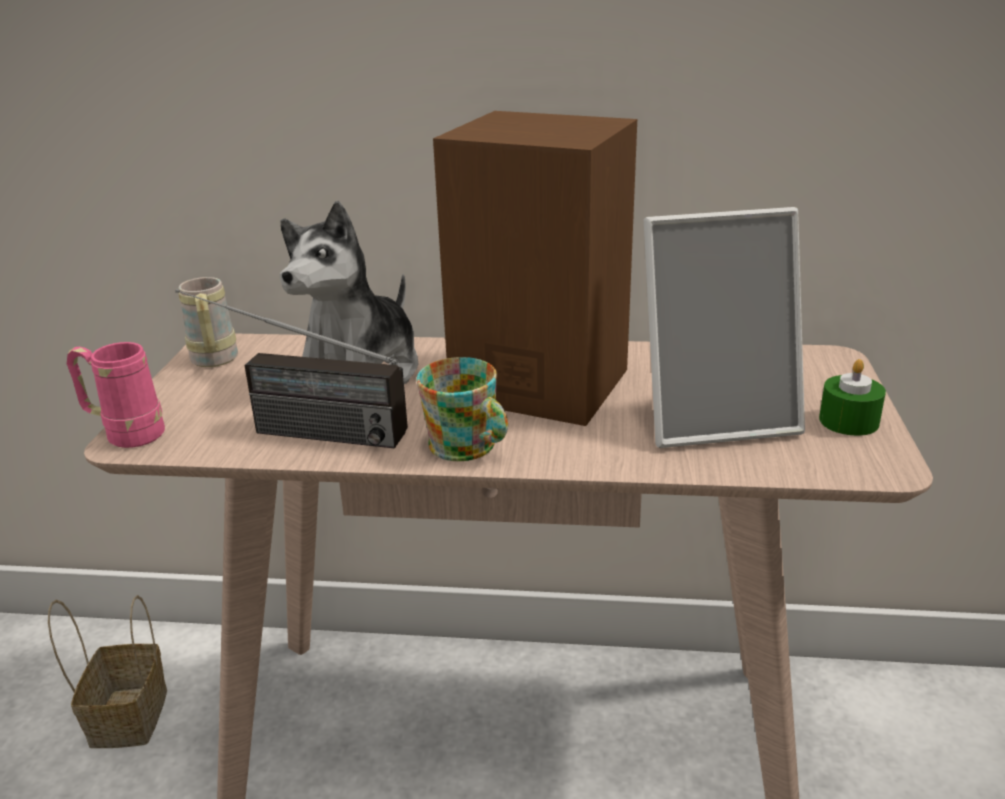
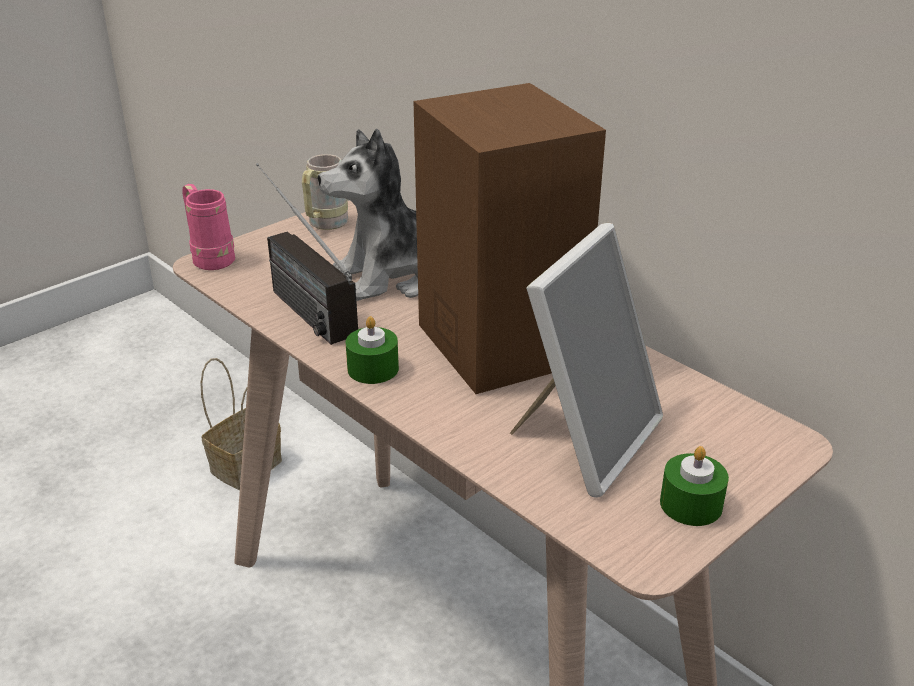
camera: 40 degrees right, 5 degrees up
mug [417,357,508,461] -> green candle [346,316,399,384]
picture frame [644,207,805,448] -> picture frame turned 90 degrees counterclockwise [510,223,663,498]

